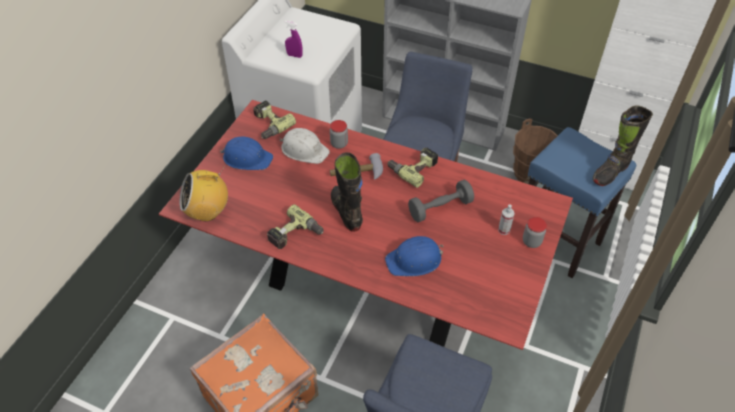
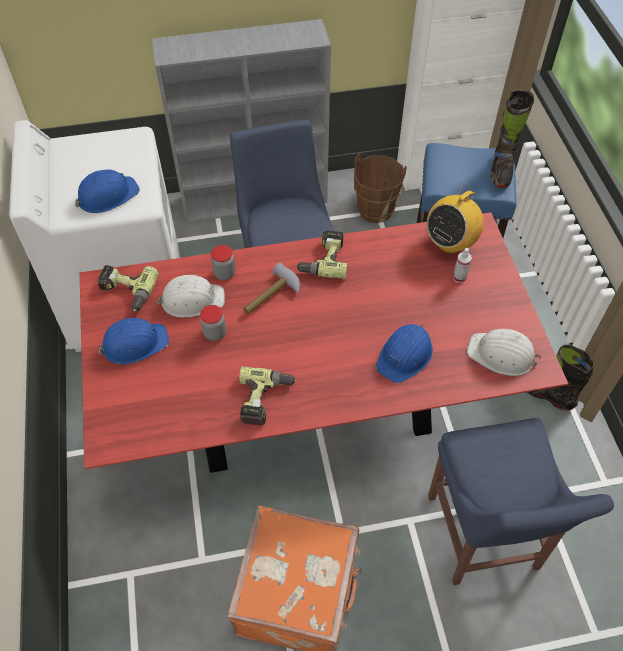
camera: 35 degrees left, 5 degrees up
radio [179,167,228,221] -> radio moved to [427,184,484,253]
purple spray bottle [285,21,303,58] -> blue hard hat [74,170,140,213]
black boot [331,152,363,232] -> black boot moved to [527,345,594,410]
grey dumbbell [408,180,474,222] -> none
jar [523,217,547,248] -> jar moved to [200,305,226,341]
none -> white hard hat [467,329,541,376]

